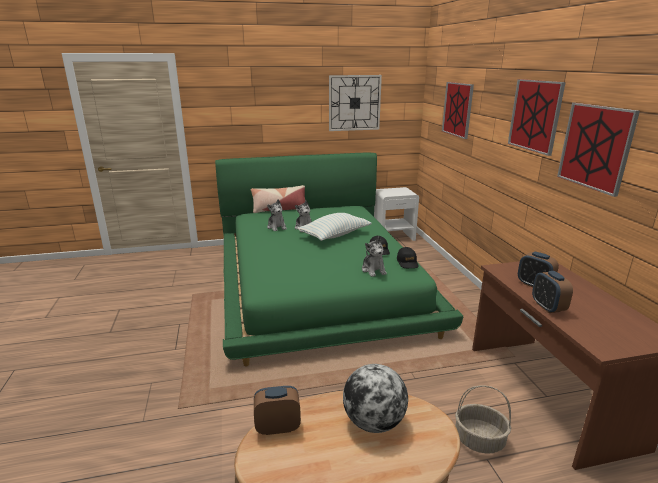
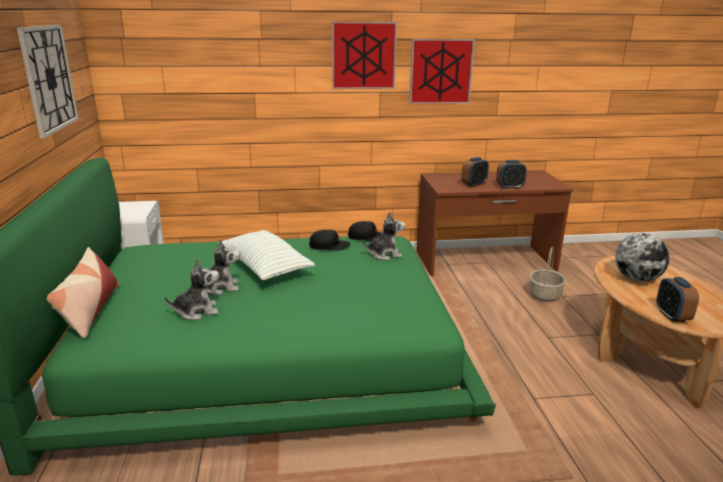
camera: 85 degrees left, 0 degrees up
picture [442,82,474,139] -> none

